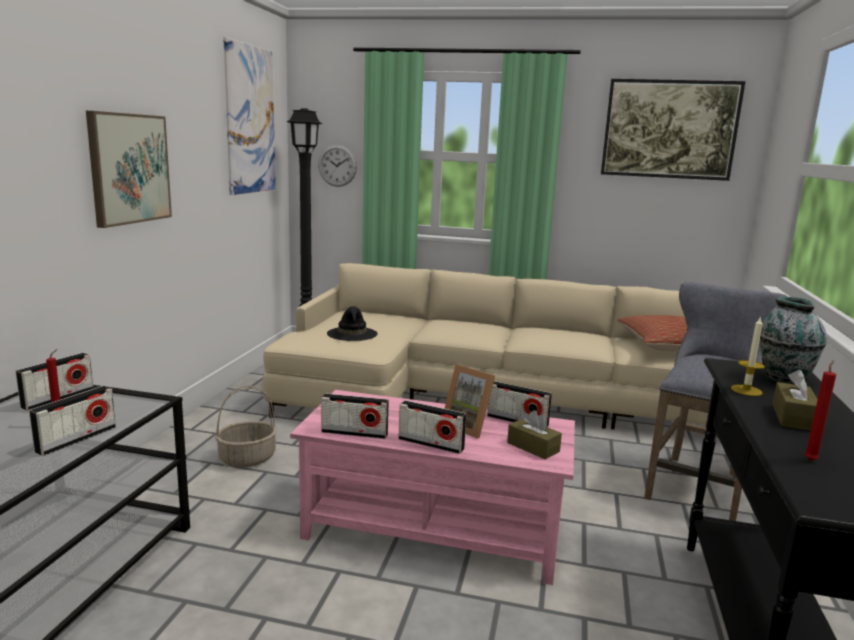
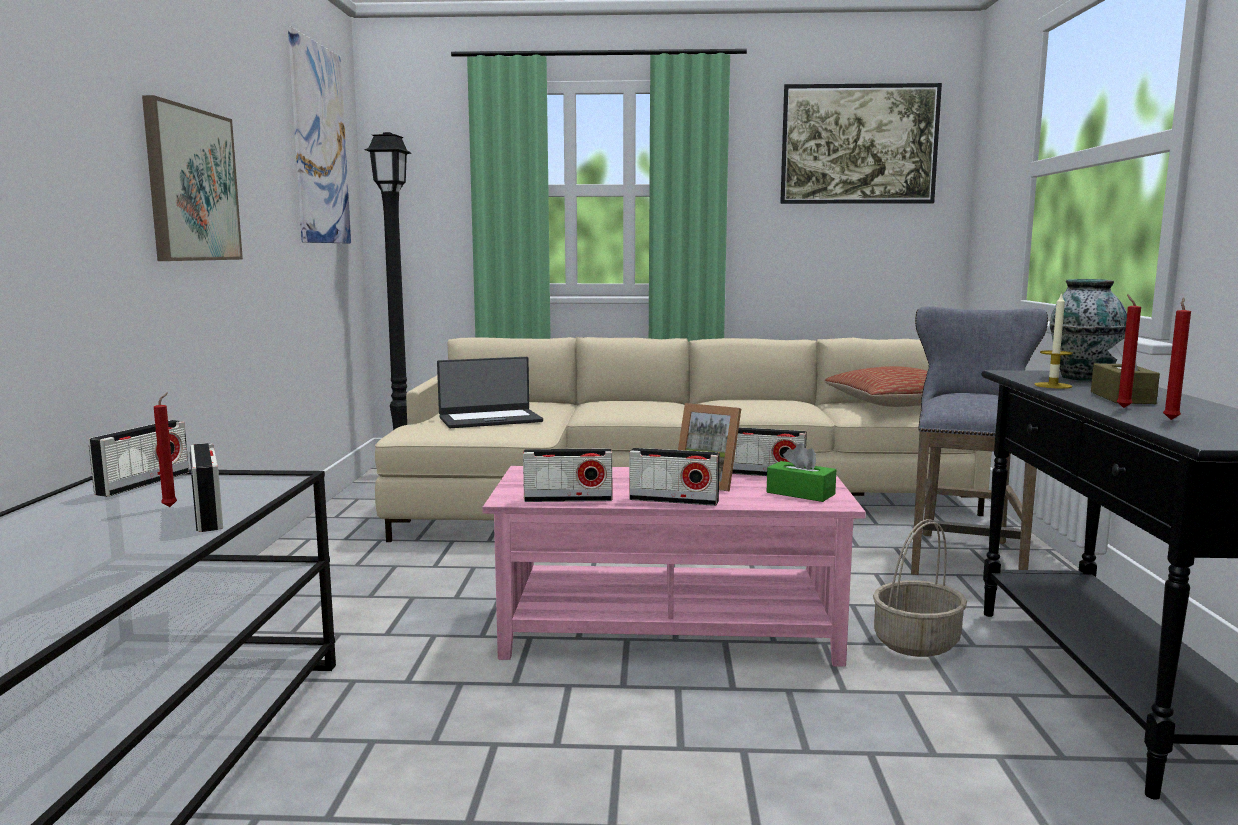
camera: 10 degrees left, 5 degrees down
radio [29,386,116,456] -> radio turned 45 degrees counterclockwise [189,443,223,532]
basket [215,386,277,468] -> basket moved to [873,519,967,657]
wall clock [318,145,357,187] -> none
black hat [327,306,377,341] -> laptop [437,357,543,428]
brown tissue box [507,410,562,459] -> green tissue box [767,443,836,502]
none -> red candle [1116,294,1141,408]

